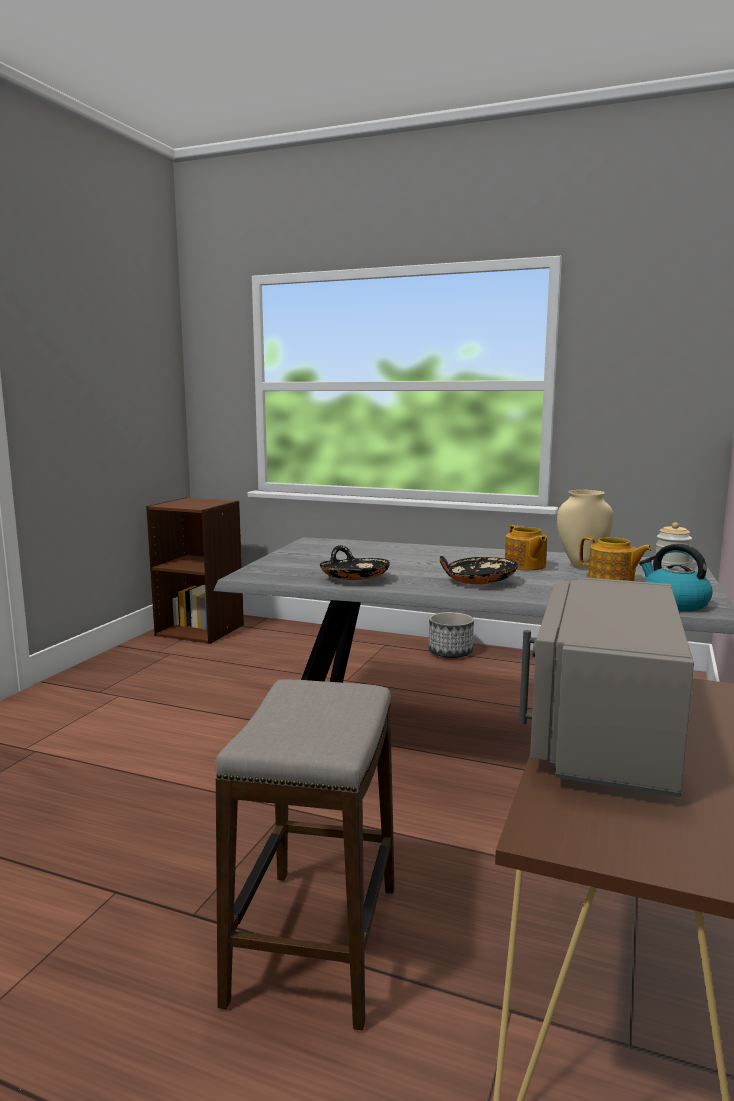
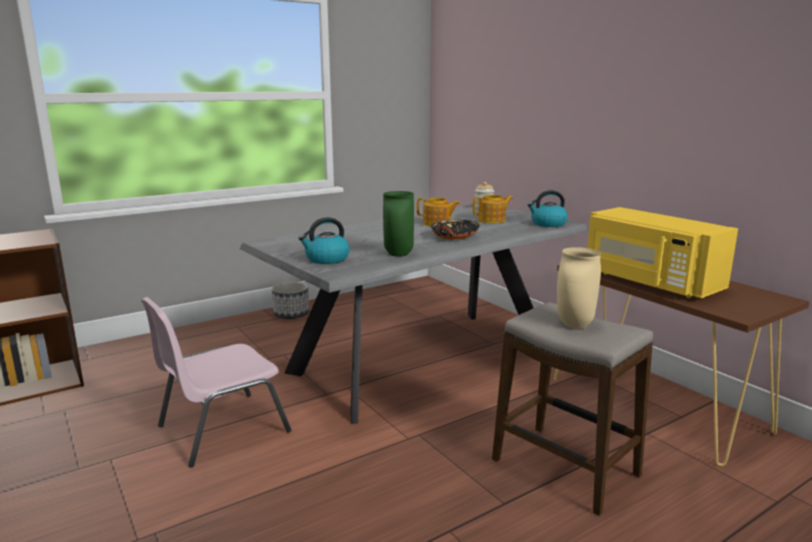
camera: 55 degrees left, 5 degrees up
black bowl [320,545,390,580] -> green vase [383,191,414,257]
grey microwave [519,577,694,797] -> yellow microwave [588,207,738,298]
beige vase [557,490,613,570] -> beige vase moved to [557,247,601,329]
none -> pink chair [141,297,291,467]
none -> kettle [298,217,350,264]

